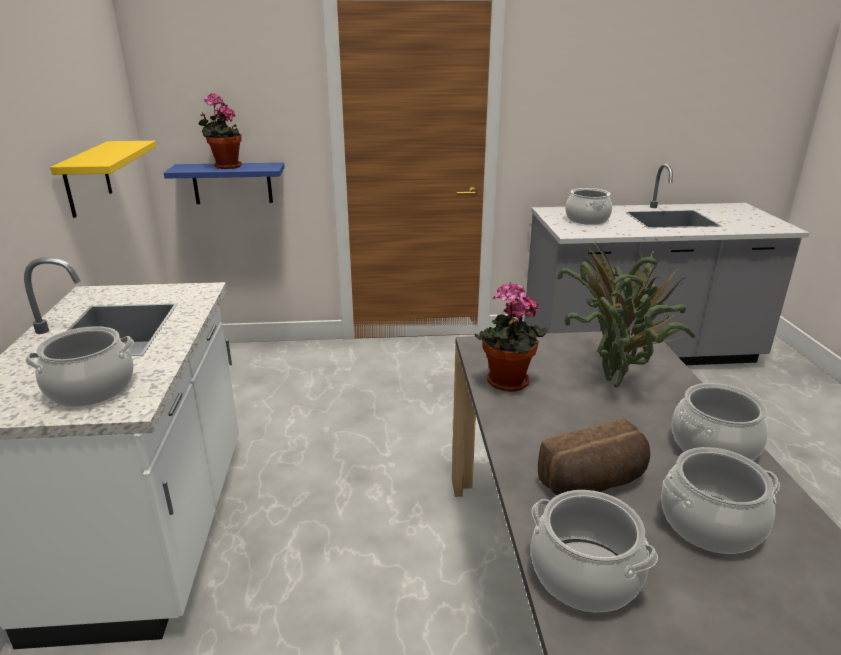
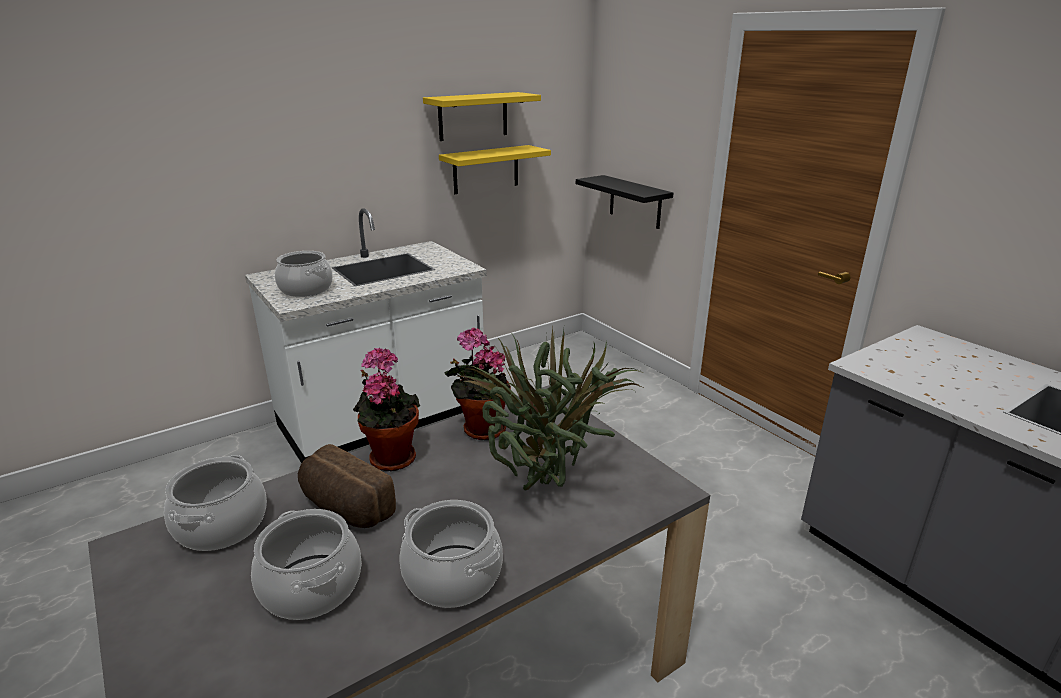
camera: 60 degrees right, 0 degrees up
blue shelf [164,163,285,204] -> black shelf [576,175,673,229]
potted plant [198,93,242,169] -> potted plant moved to [353,348,420,472]
cooking pot [565,188,612,225] -> none
none -> yellow shelf [423,92,541,141]

